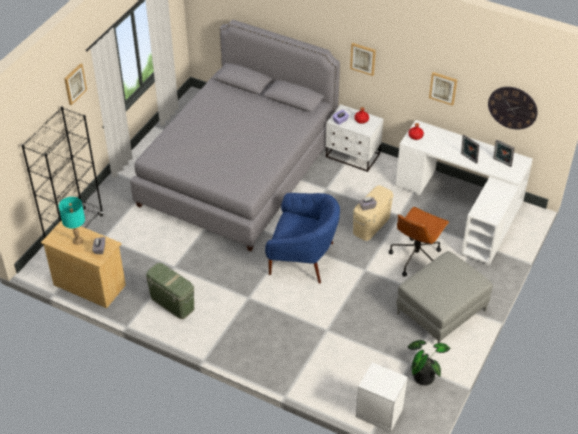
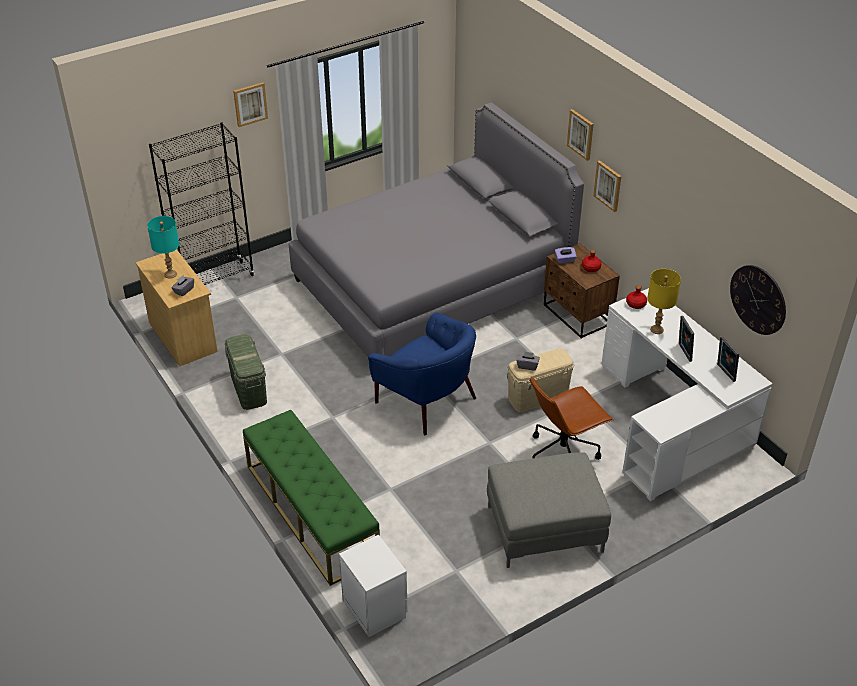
camera: 30 degrees right, 5 degrees down
white nightstand [326,104,383,172] -> brown nightstand [544,243,620,339]
potted plant [408,340,451,385] -> none
picture [429,72,457,106] -> picture moved to [567,109,594,161]
none -> green bench [243,410,380,586]
none -> yellow table lamp [647,269,681,334]

